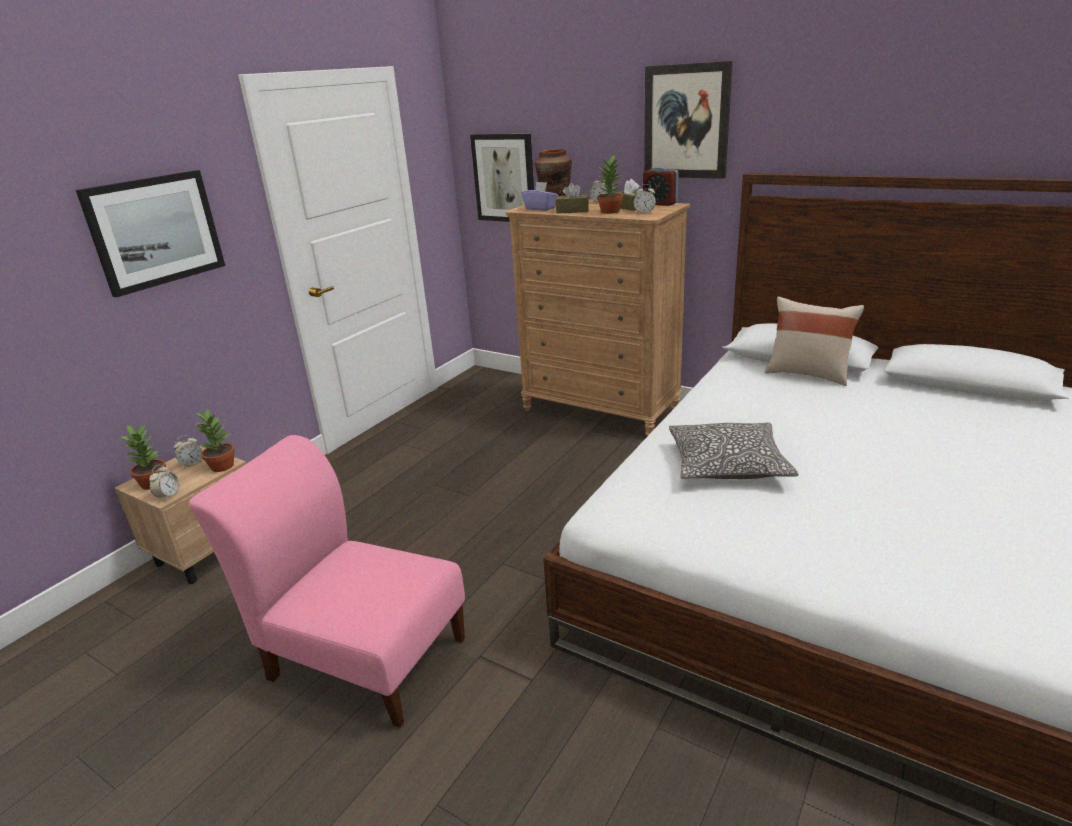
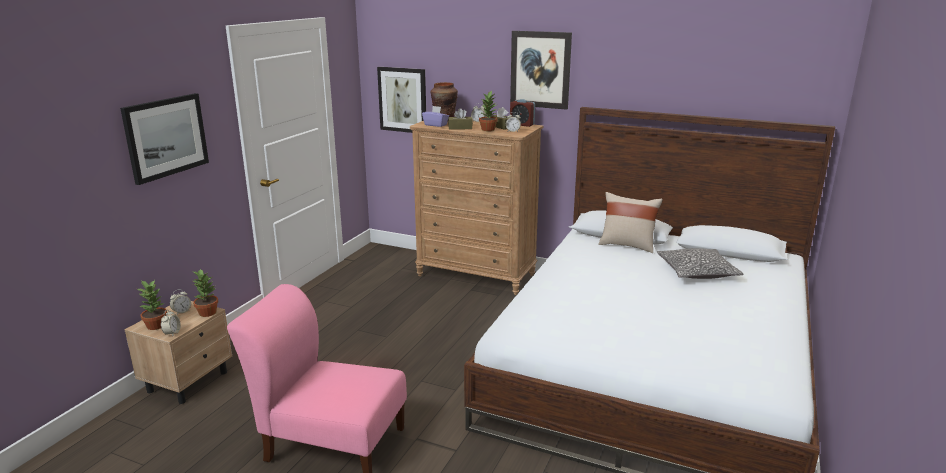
camera: 10 degrees left, 5 degrees down
pillow [669,422,798,479] -> pillow moved to [657,248,744,279]

